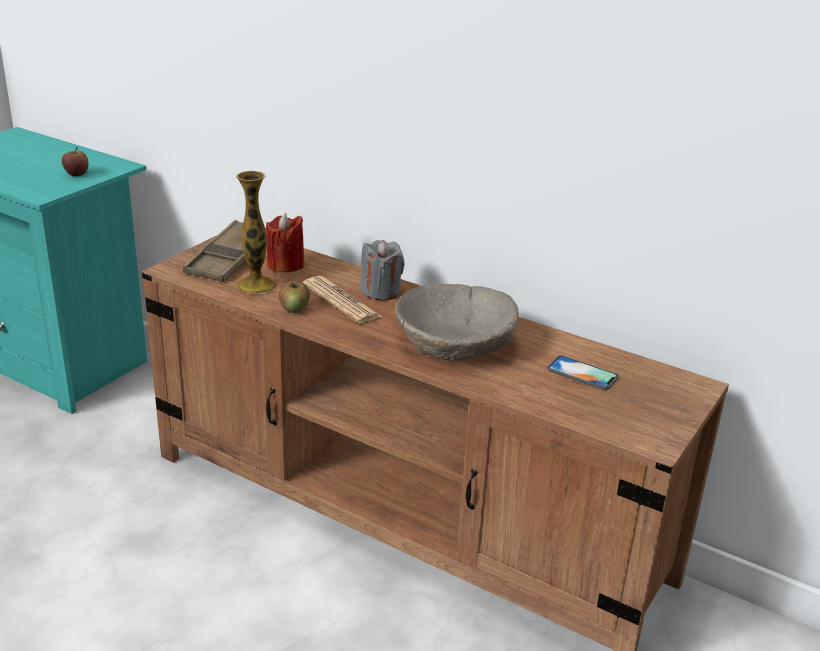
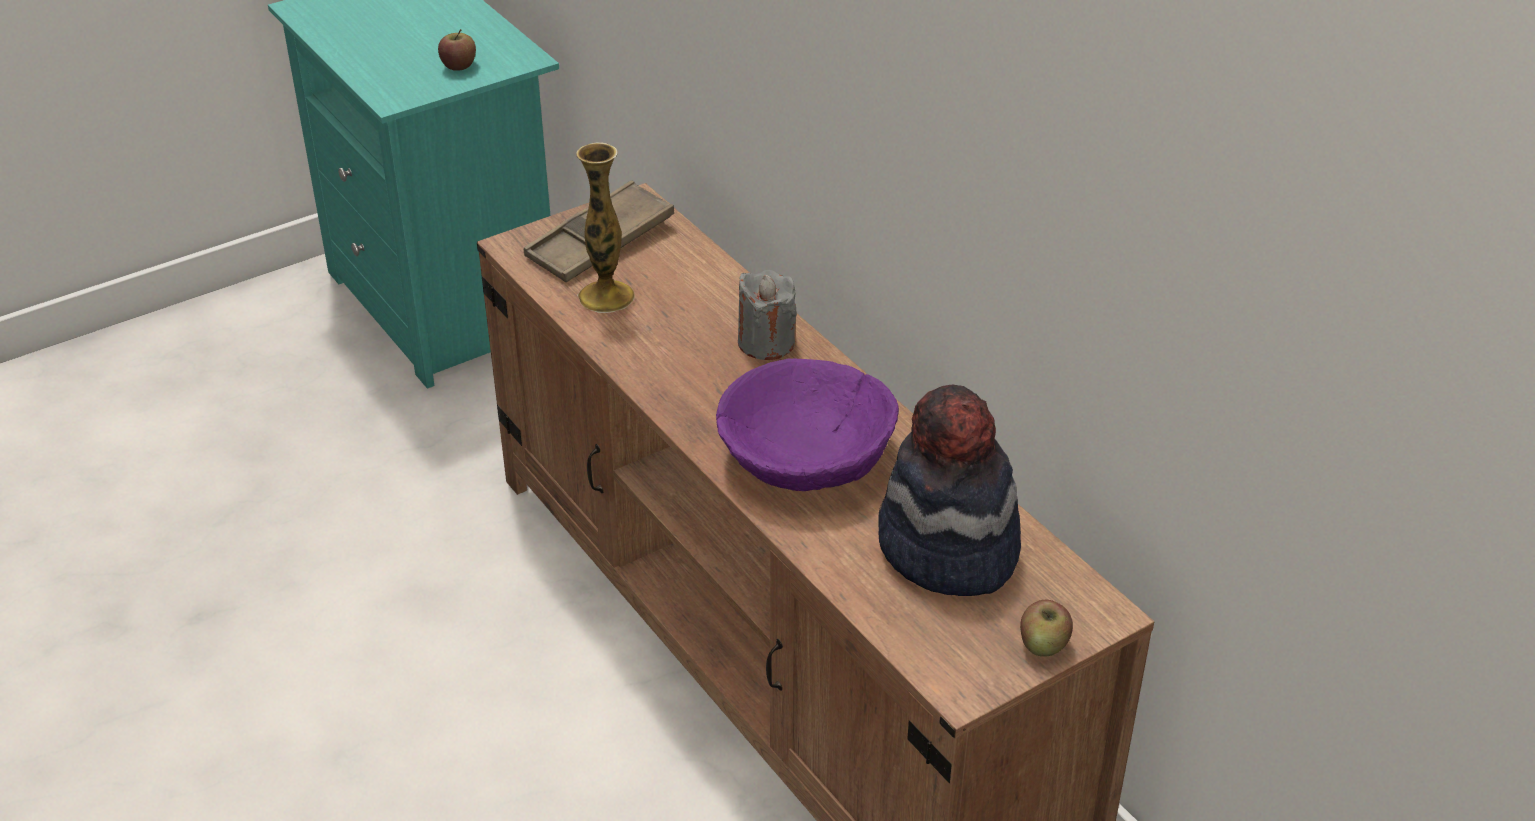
camera: 25 degrees right, 10 degrees up
red candle [266,213,305,272] -> none
apple [279,281,310,313] -> apple moved to [1020,600,1073,657]
newspaper [303,276,382,324] -> none
beige bowl [395,284,519,361] -> purple bowl [716,358,899,491]
phone [547,355,618,390] -> hat [878,384,1021,596]

